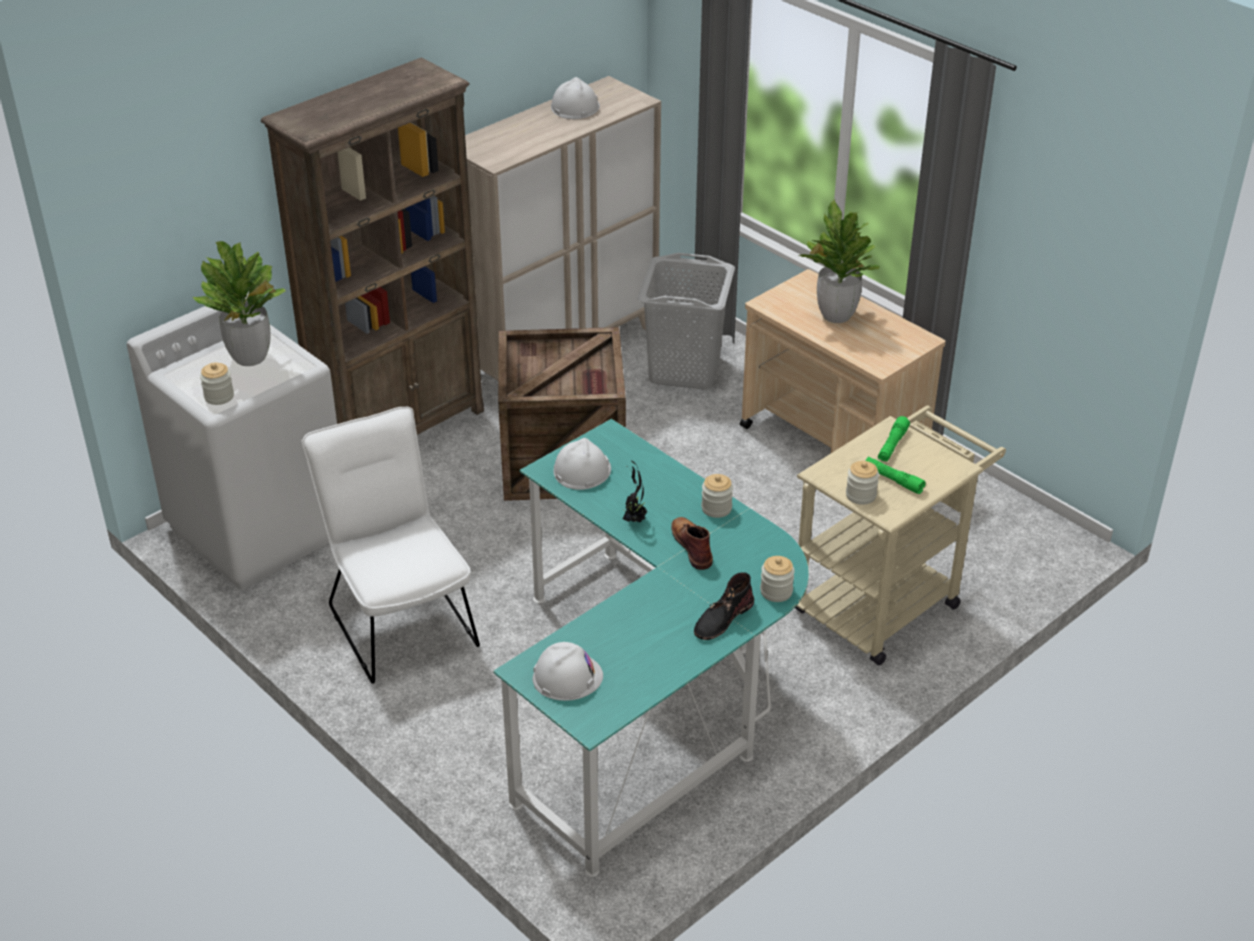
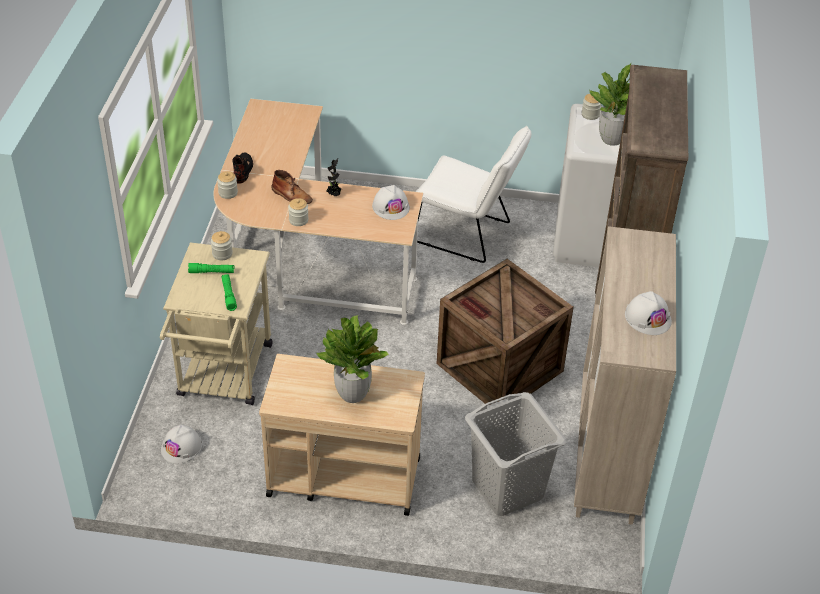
camera: 140 degrees right, 5 degrees up
turquoise desk [493,419,809,877] -> beige desk [213,99,423,325]
white hard hat [532,642,603,701] -> white hard hat moved to [161,424,202,463]

